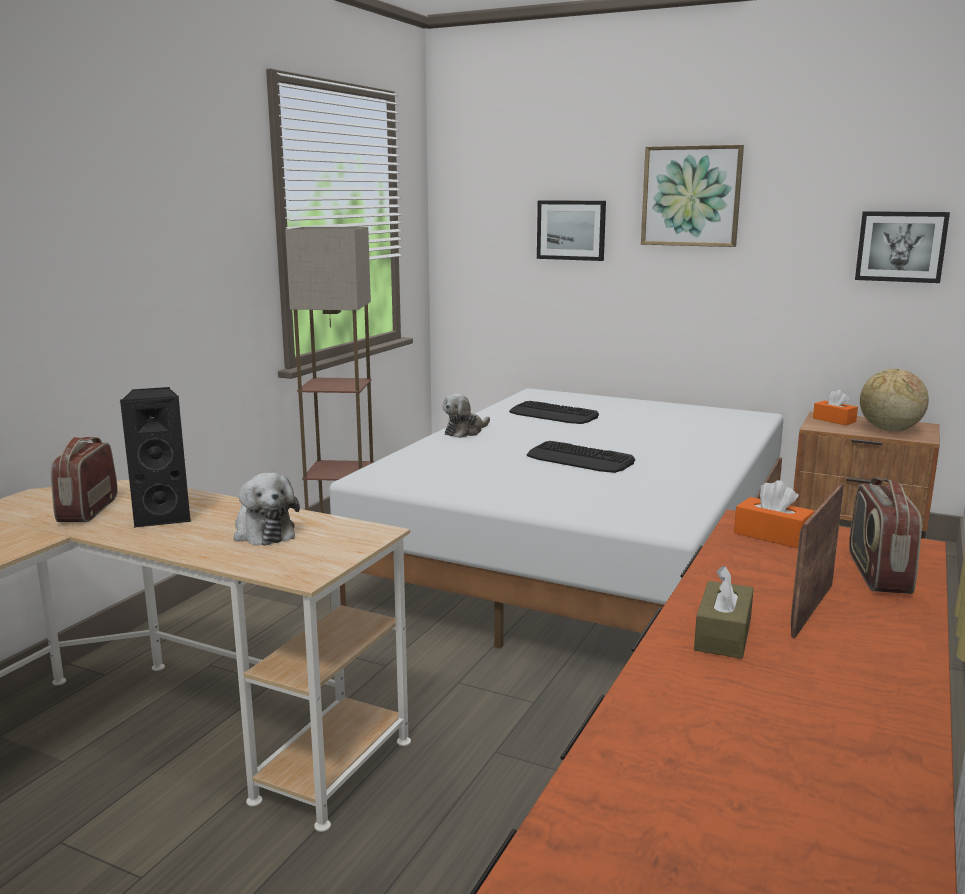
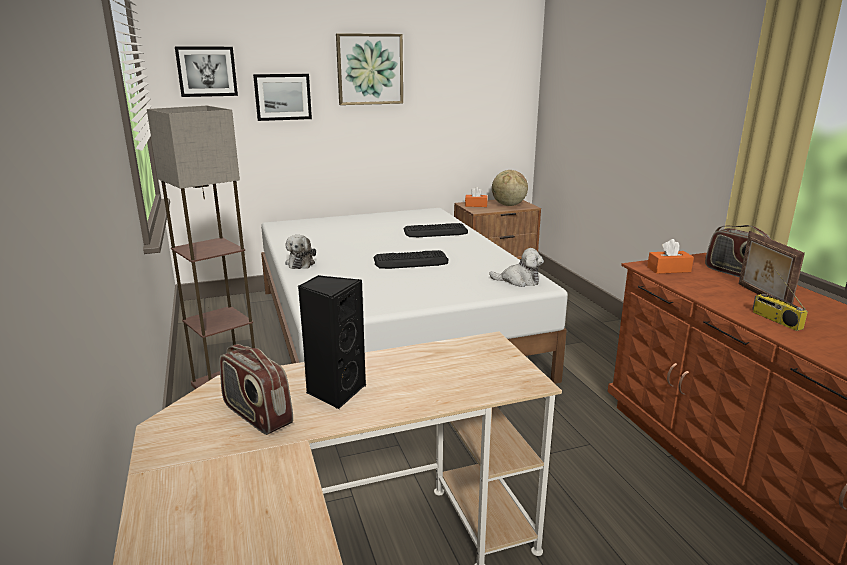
camera: 45 degrees left, 5 degrees up
plush toy [234,473,300,546] -> plush toy moved to [489,248,544,287]
keyboard [509,401,599,424] -> keyboard moved to [403,223,468,237]
brown tissue box [694,565,754,659] -> radio [752,269,808,331]
picture [855,211,950,283] -> picture moved to [175,47,238,97]

